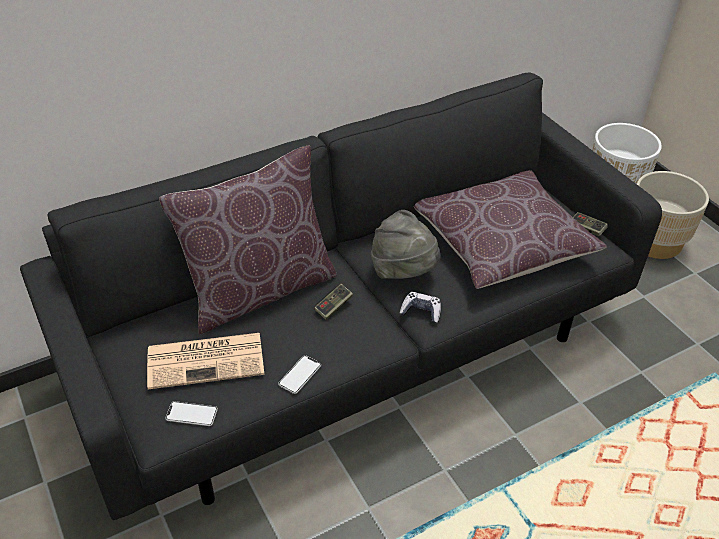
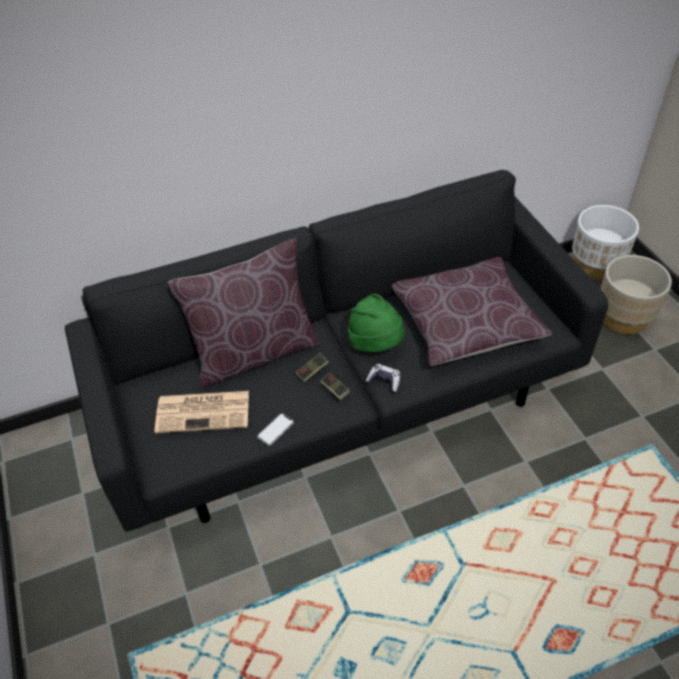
camera: 10 degrees right, 5 degrees up
phone [165,401,218,426] -> none
grey hat [371,210,441,279] -> green hat [348,293,405,352]
game controller [573,212,608,236] -> game controller moved to [320,373,350,400]

